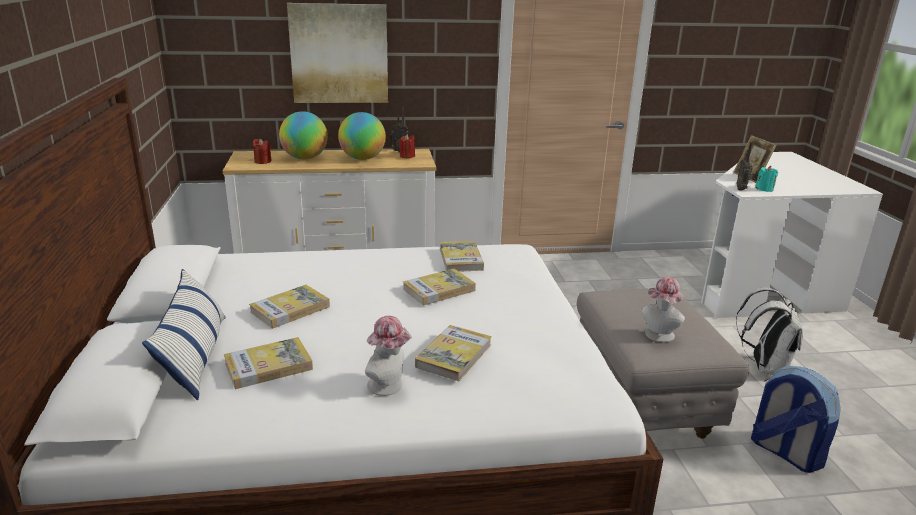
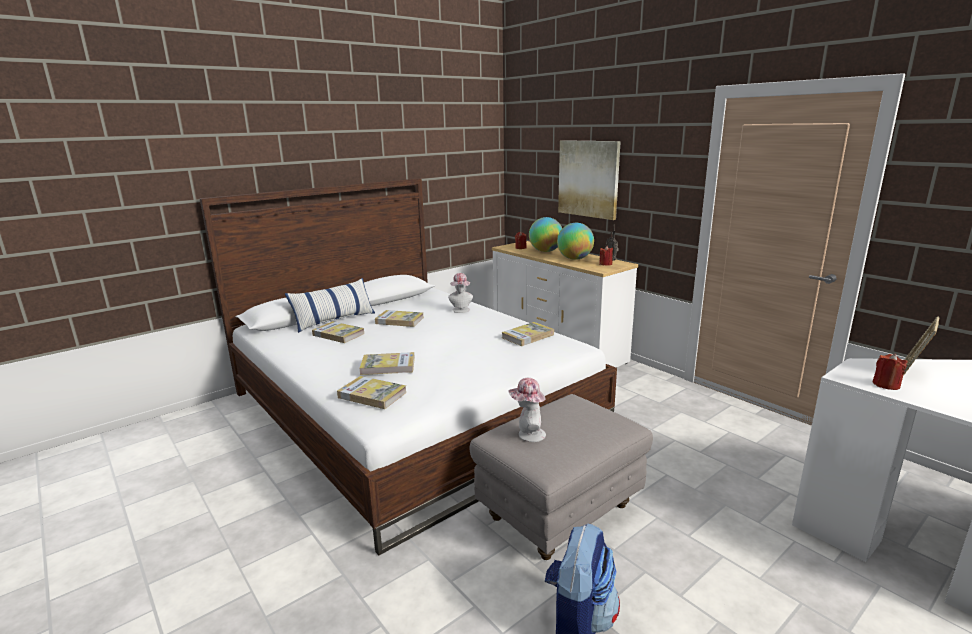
camera: 60 degrees right, 5 degrees down
hat [365,316,412,396] -> hat moved to [448,273,473,313]
book [403,269,476,306] -> book moved to [337,376,407,409]
white backpack [736,287,803,374] -> none
radio [737,142,753,191] -> none
turquoise candle [755,166,778,192] -> red candle [873,354,908,390]

